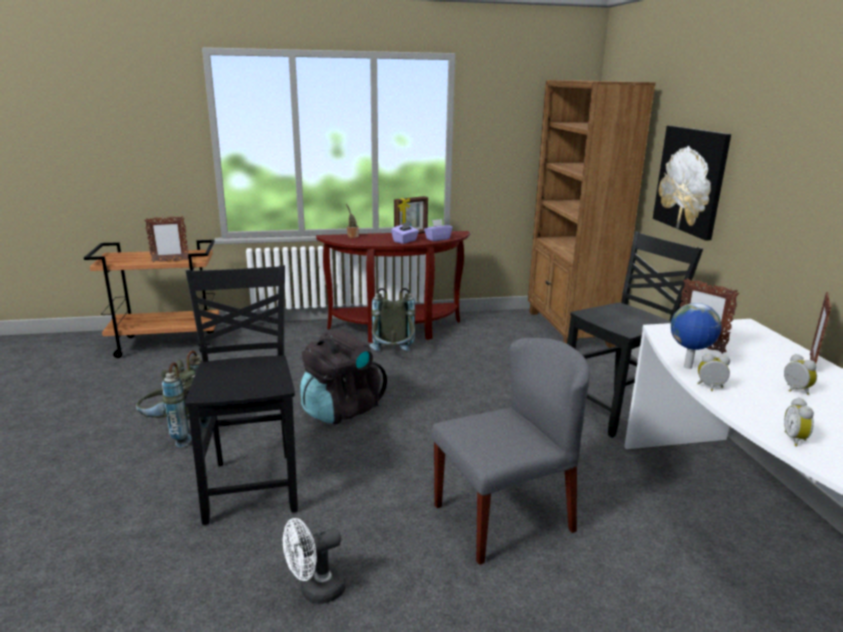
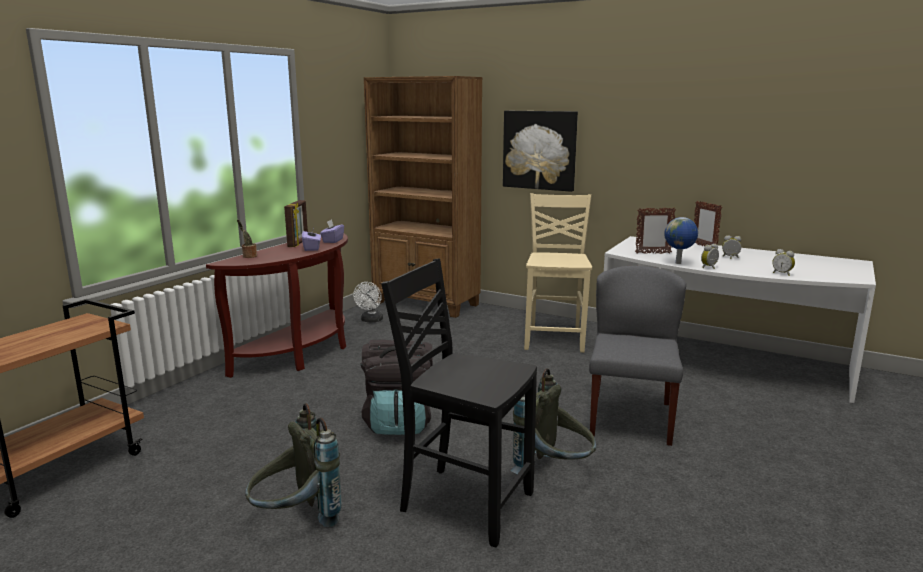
camera: 50 degrees left, 5 degrees down
picture frame [144,216,189,262] -> none
white fan [283,518,346,604] -> white fan moved to [353,282,383,322]
grey backpack [370,288,415,351] -> grey backpack moved to [511,368,596,474]
black chair [567,231,703,438] -> beige chair [524,193,592,353]

